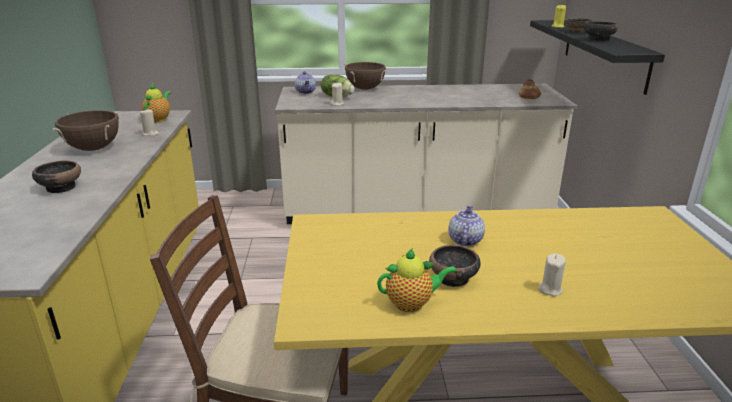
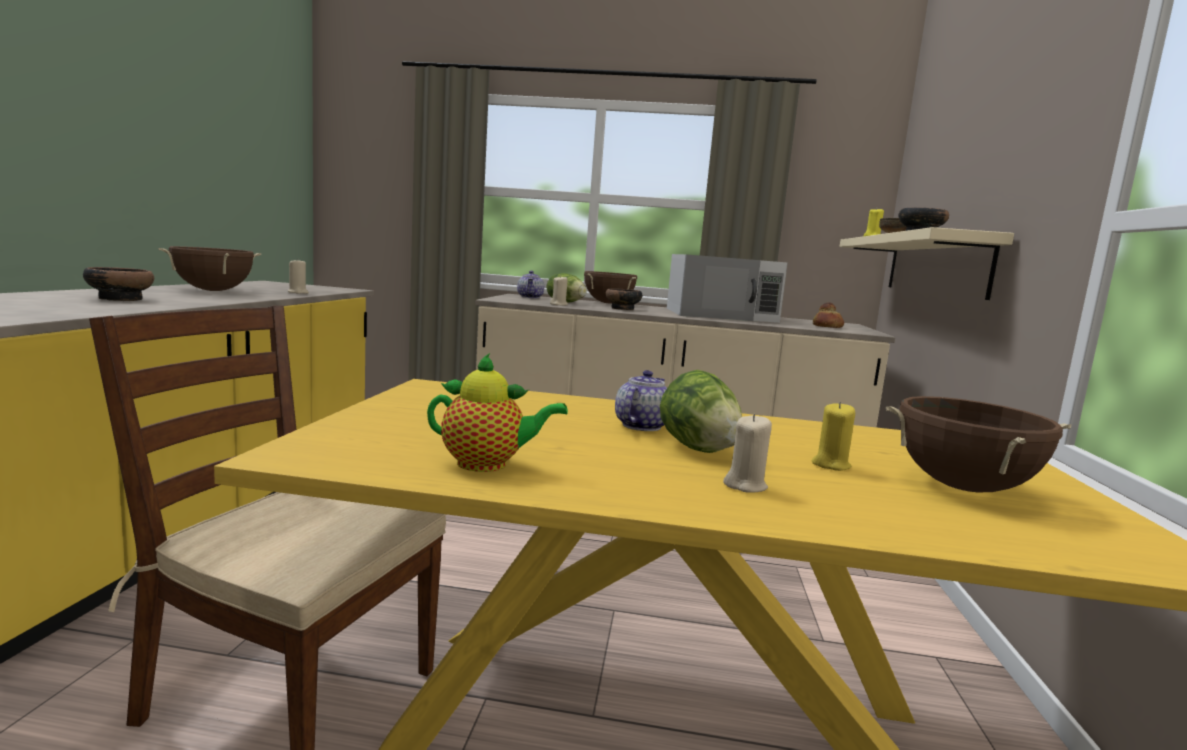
camera: 10 degrees right, 15 degrees down
teapot [142,83,171,122] -> none
bowl [429,245,481,287] -> bowl moved to [606,288,643,310]
black shelf [530,20,665,95] -> beige shelf [839,227,1014,300]
none -> lettuce [660,370,742,453]
none -> white microwave [667,254,788,323]
none -> yellow candle [812,402,855,471]
none -> brown cooking pot [886,396,1071,492]

